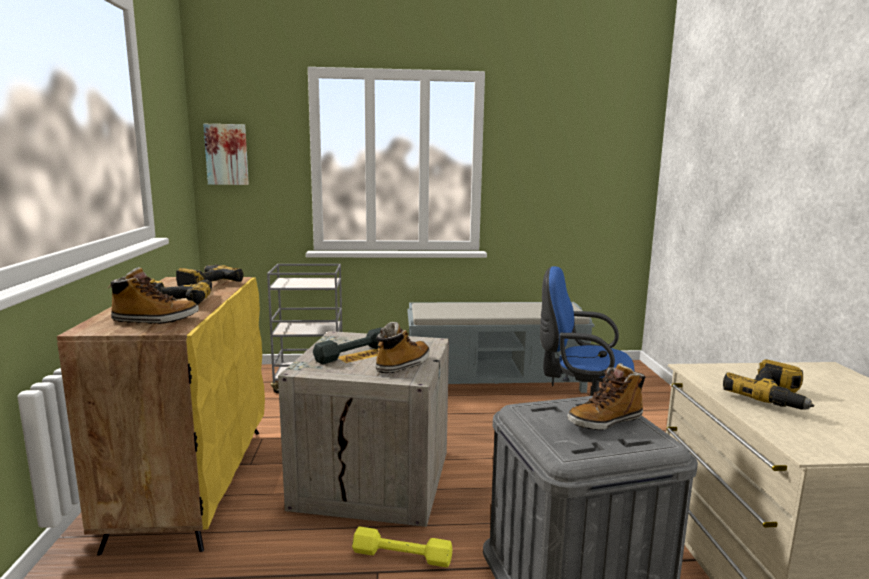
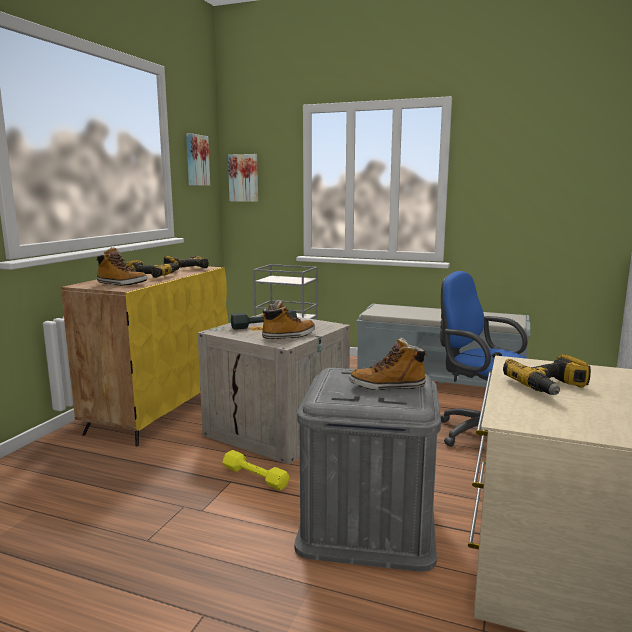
camera: 25 degrees right, 0 degrees up
none -> picture [186,133,210,186]

